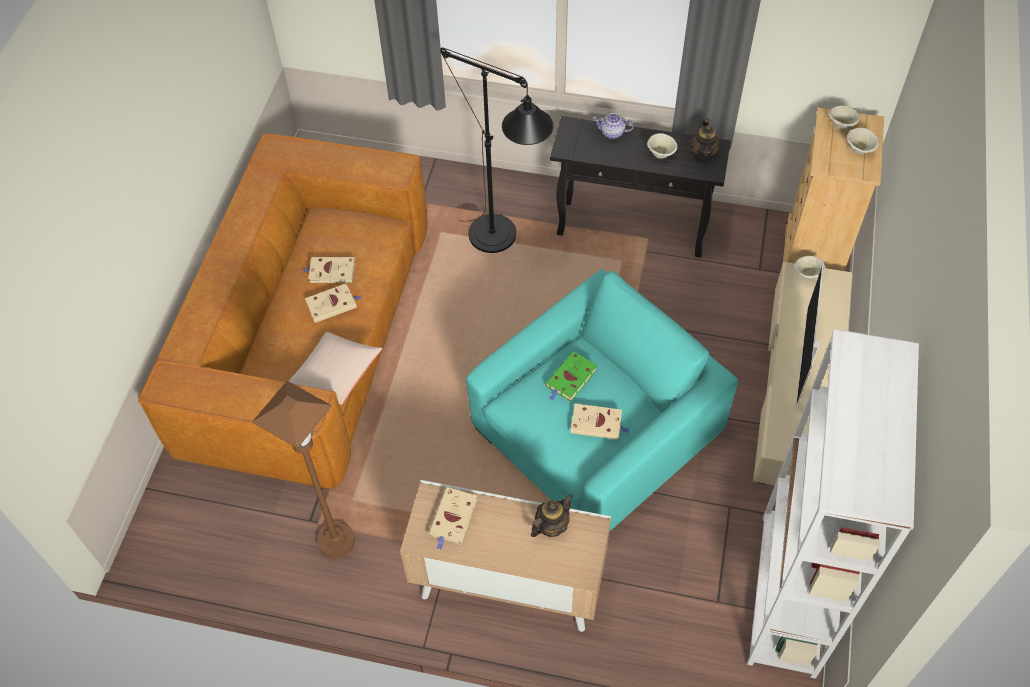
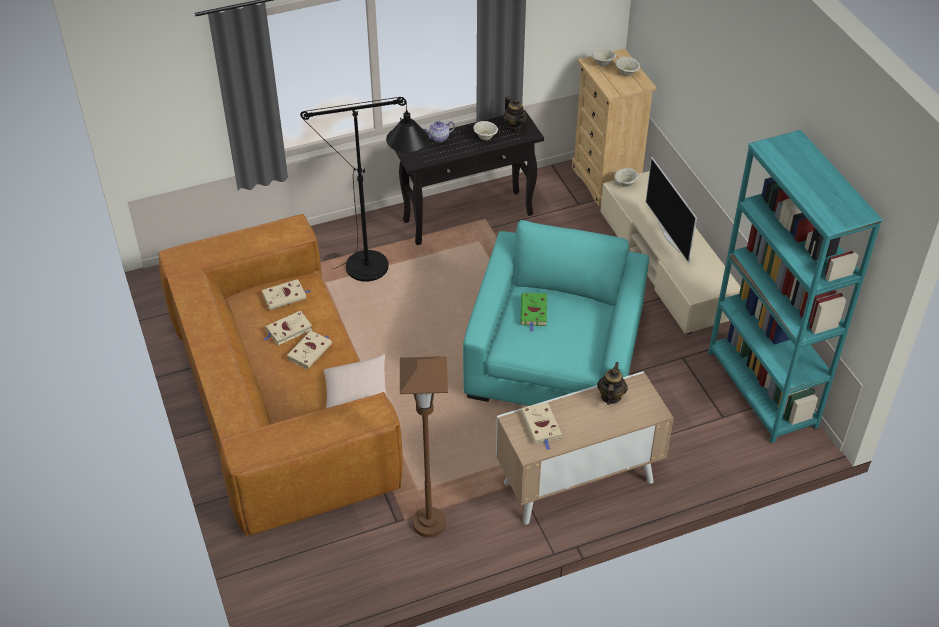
camera: 35 degrees left, 10 degrees down
beige book [570,404,629,440] -> beige book moved to [262,279,311,310]
white bookcase [747,329,919,679] -> turquoise bookcase [708,130,883,443]

